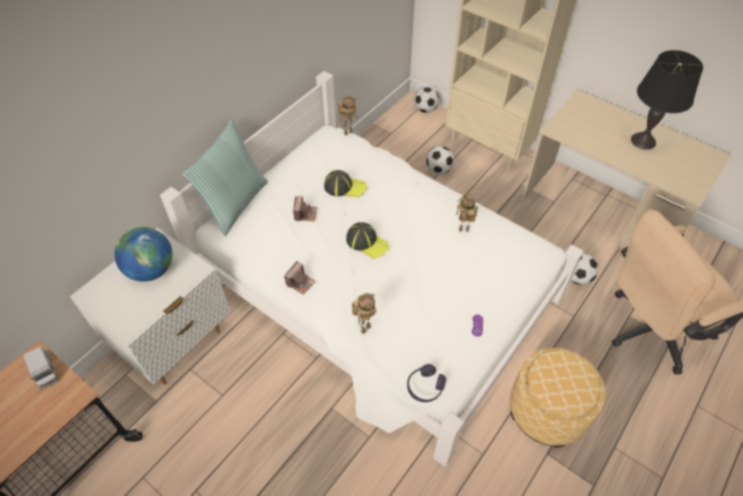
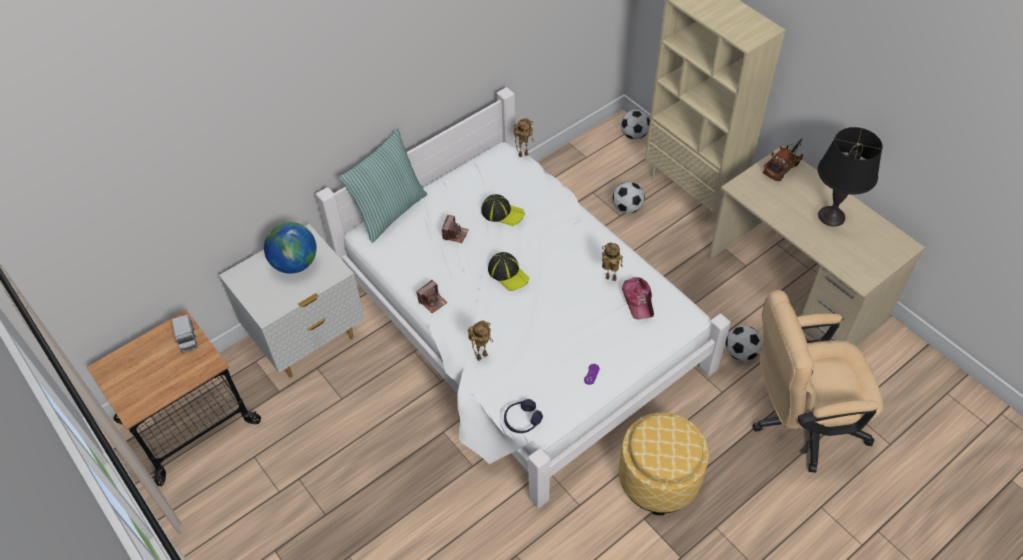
camera: 15 degrees right, 0 degrees up
none -> cap [622,277,654,319]
none -> toy truck [763,138,803,181]

